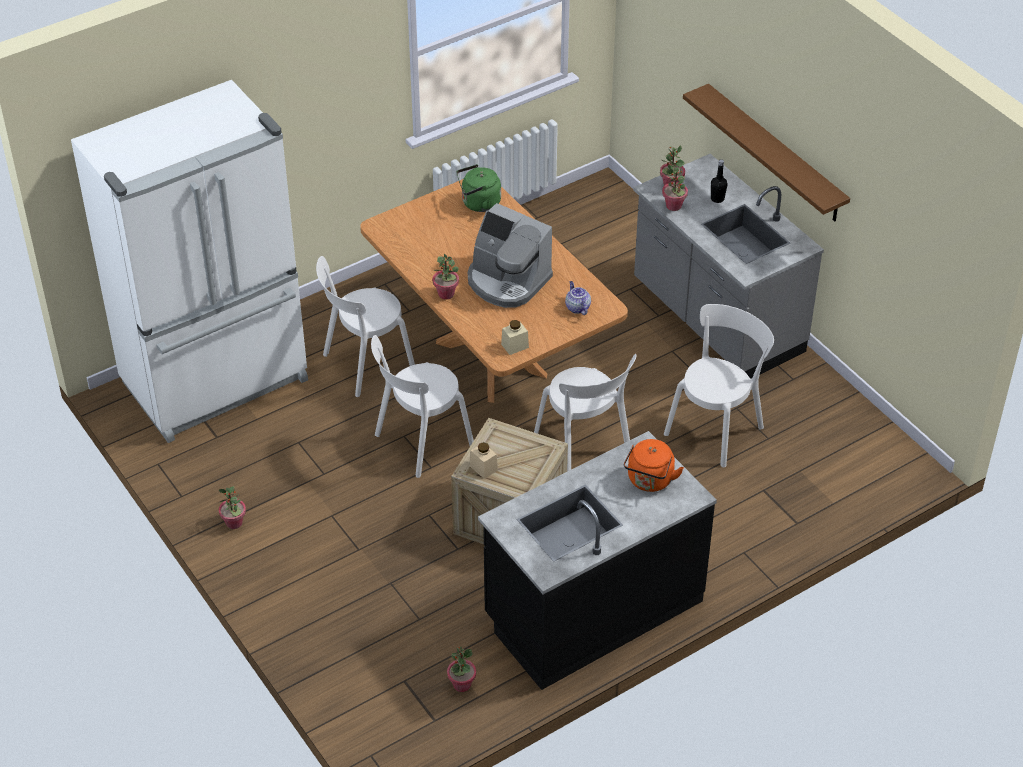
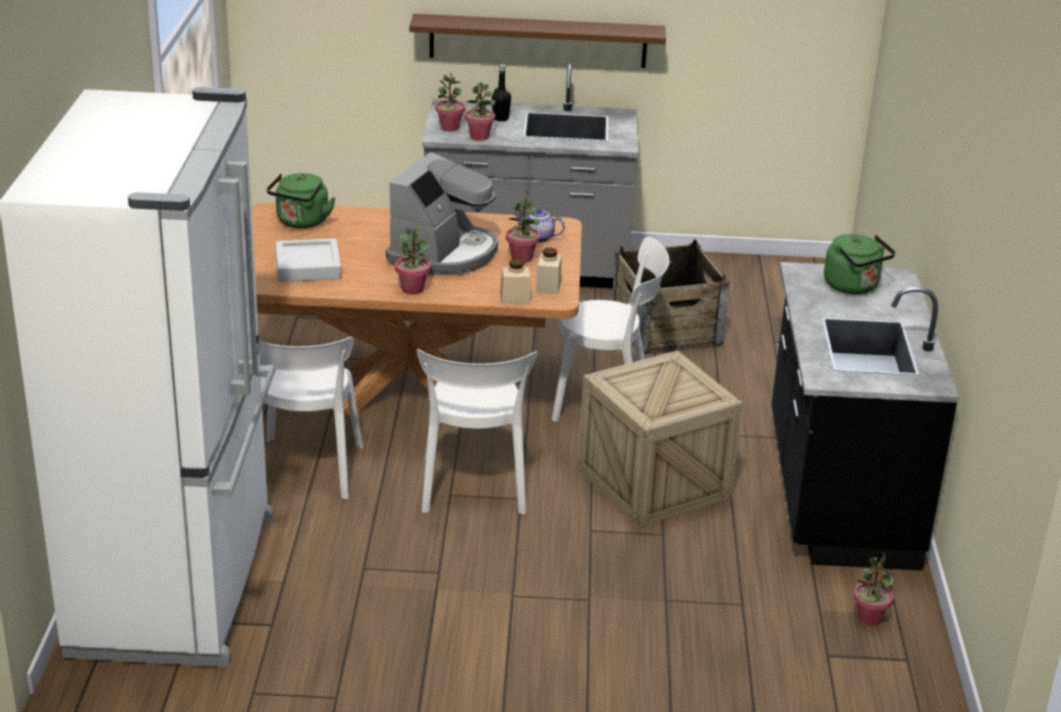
camera: 55 degrees left, 15 degrees down
potted plant [218,486,246,529] -> potted plant moved to [506,198,541,263]
coffee machine [468,203,553,308] -> coffee machine turned 45 degrees counterclockwise [386,152,498,276]
beige jar [470,442,498,479] -> beige jar moved to [500,259,531,304]
orange kettle [624,439,684,492] -> green kettle [824,234,896,294]
white chair [664,304,774,467] -> crate [612,239,729,354]
none -> grey tray [275,239,341,282]

